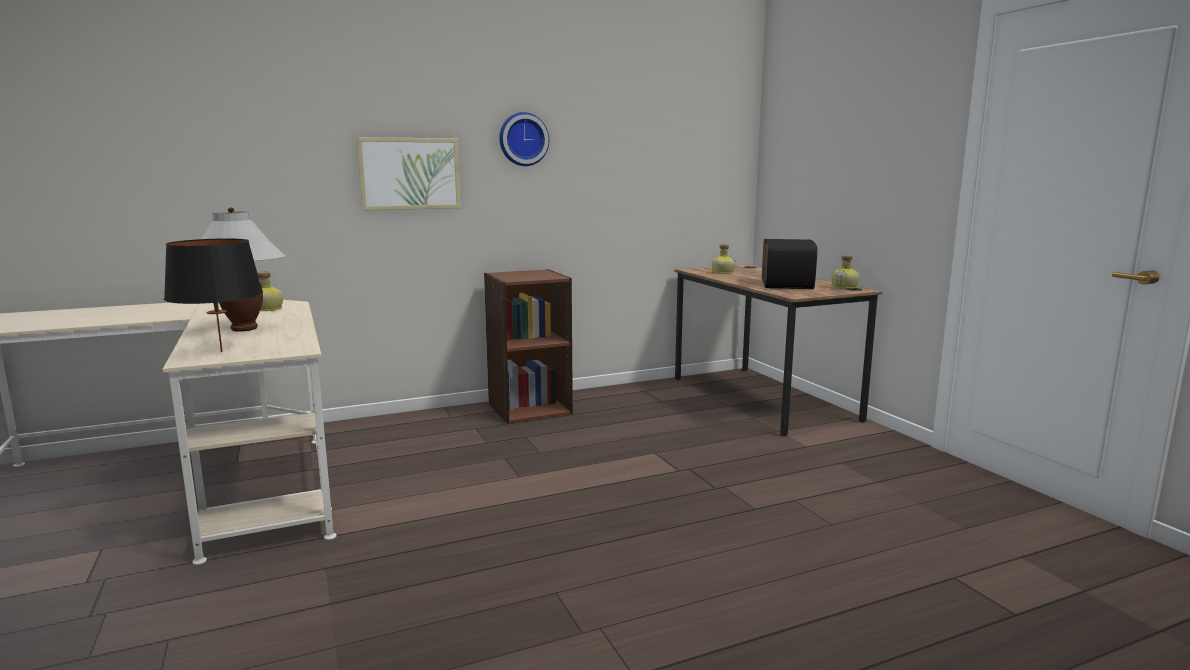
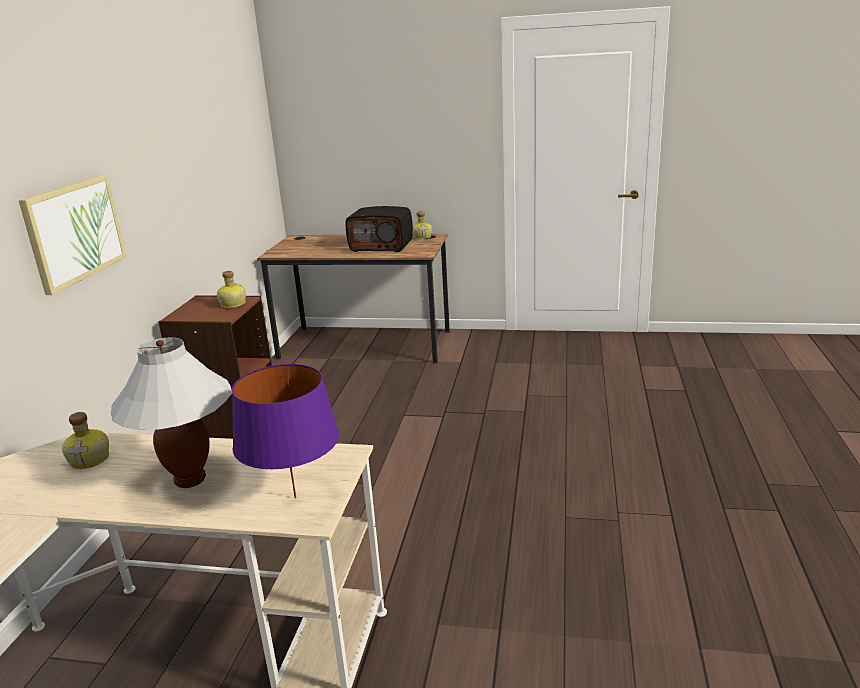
camera: 55 degrees left, 10 degrees up
black table lamp [164,238,263,352] -> purple table lamp [232,364,339,498]
wall clock [499,112,549,166] -> none
bottle [712,244,736,274] -> bottle moved to [217,271,246,308]
radio [762,239,817,289] -> radio turned 150 degrees clockwise [346,206,413,252]

